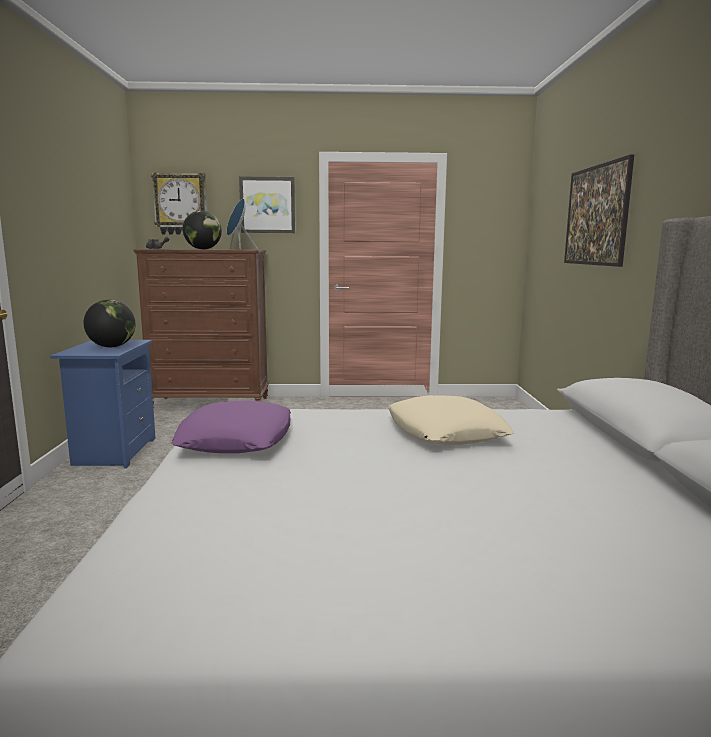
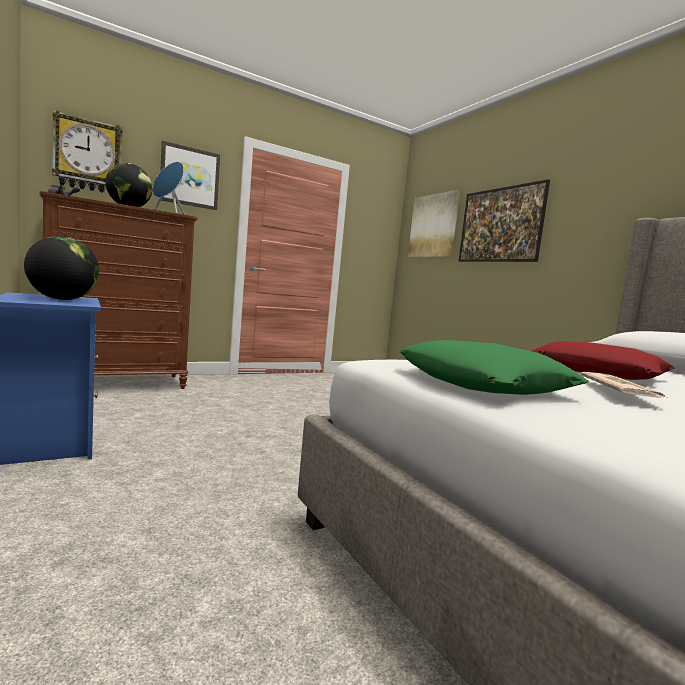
camera: 30 degrees left, 5 degrees down
purple pillow [171,400,291,453] -> green pillow [400,340,589,395]
beige pillow [388,395,514,445] -> red pillow [532,341,675,380]
none -> picture [408,190,460,257]
none -> newspaper [580,372,669,398]

